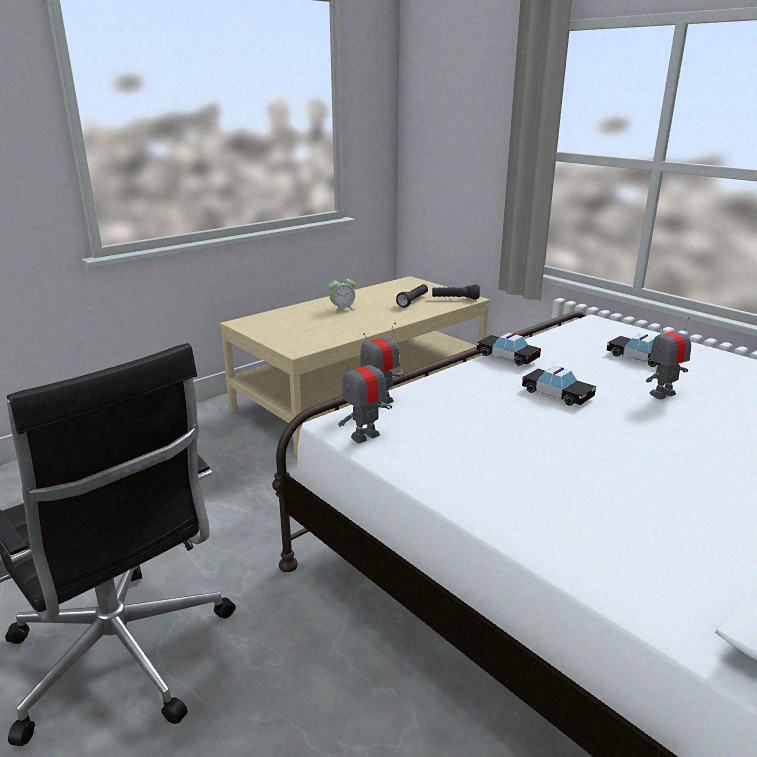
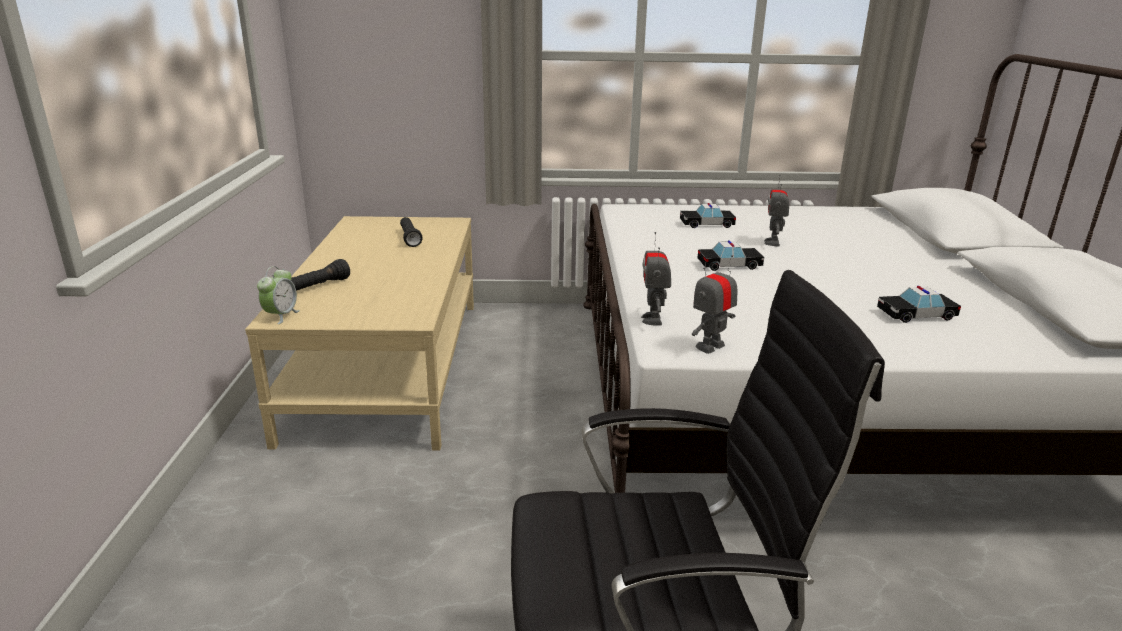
camera: 50 degrees left, 0 degrees up
alarm clock [328,275,356,313] -> alarm clock moved to [257,266,300,324]
toy robot [338,349,392,443] -> toy robot turned 45 degrees clockwise [692,255,738,354]
black flashlight [432,284,480,299] -> black flashlight moved to [291,259,350,291]
toy car [477,333,541,366] -> toy car moved to [877,286,961,323]

